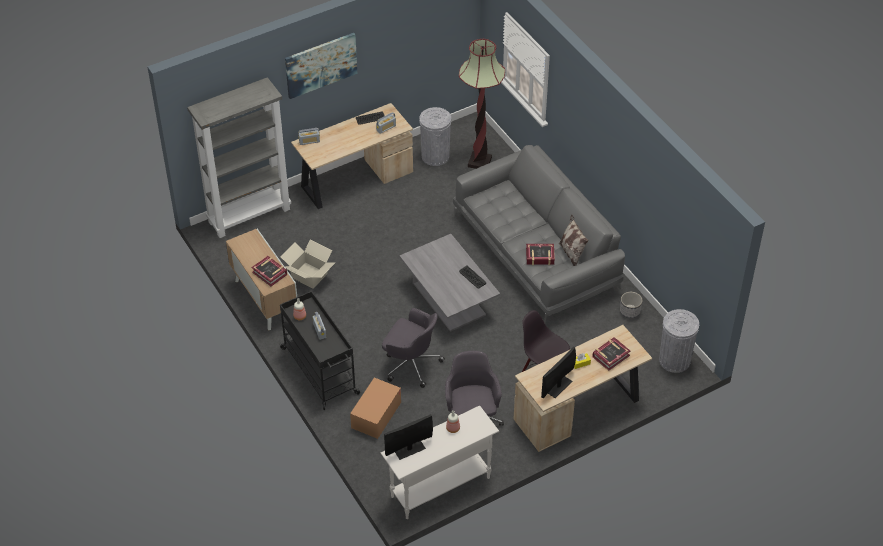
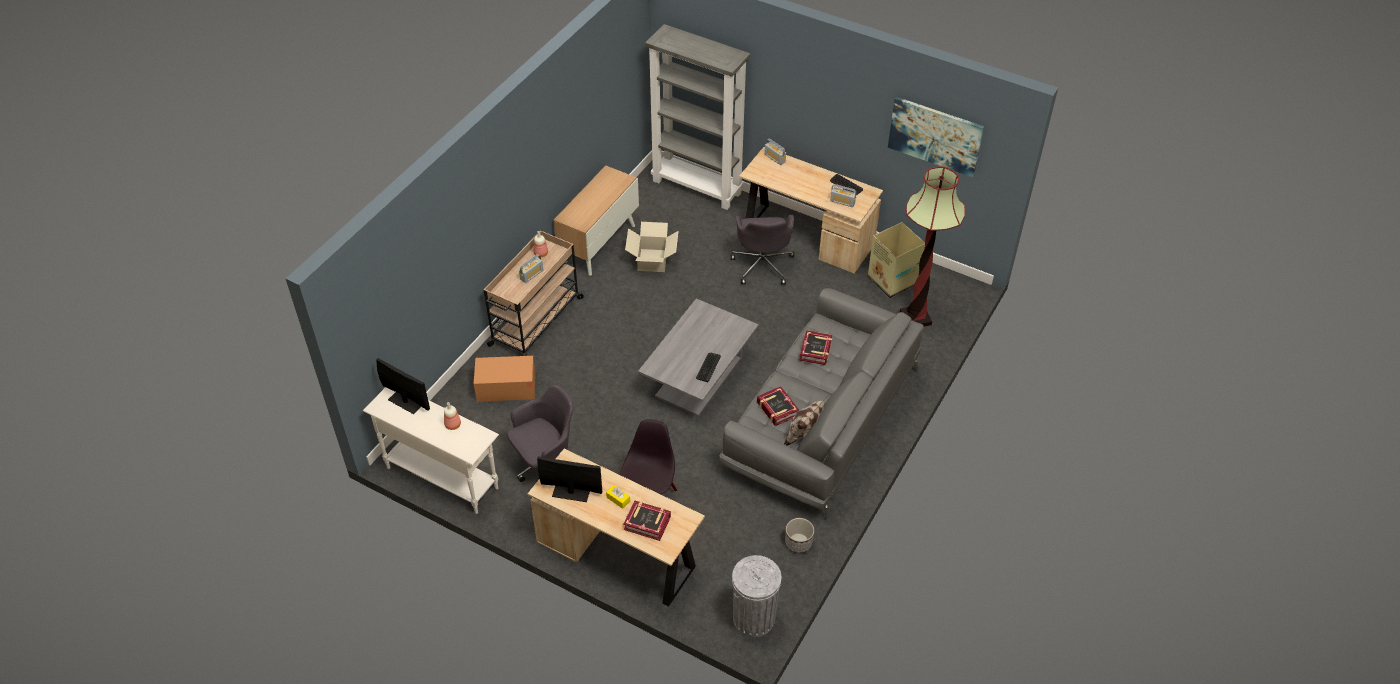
camera: 60 degrees right, 0 degrees up
book [251,256,287,286] -> book moved to [799,330,832,365]
black cart [279,291,360,410] -> beige cart [484,230,584,356]
picture [285,33,357,99] -> picture moved to [888,97,984,177]
grey office chair [382,308,445,388] -> grey office chair moved to [730,215,794,284]
grey trash can [419,107,451,166] -> cardboard box [867,222,925,298]

